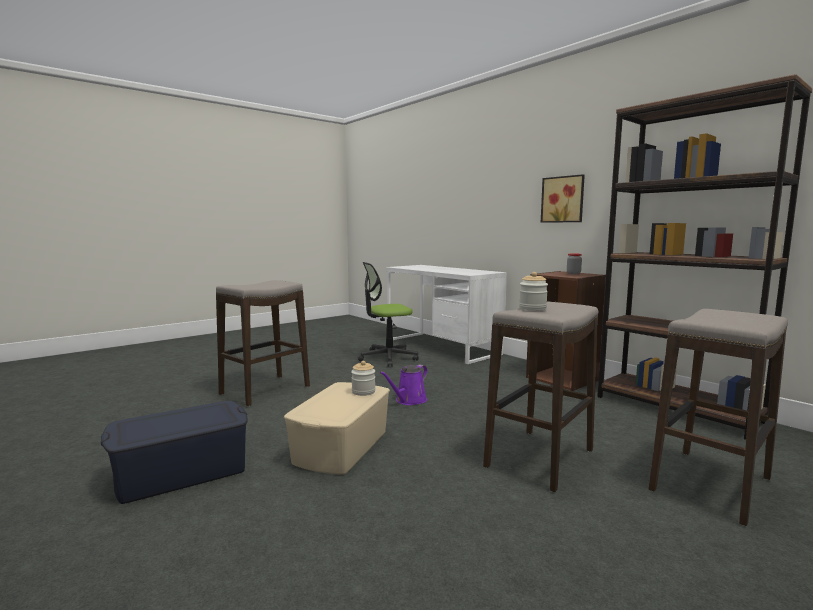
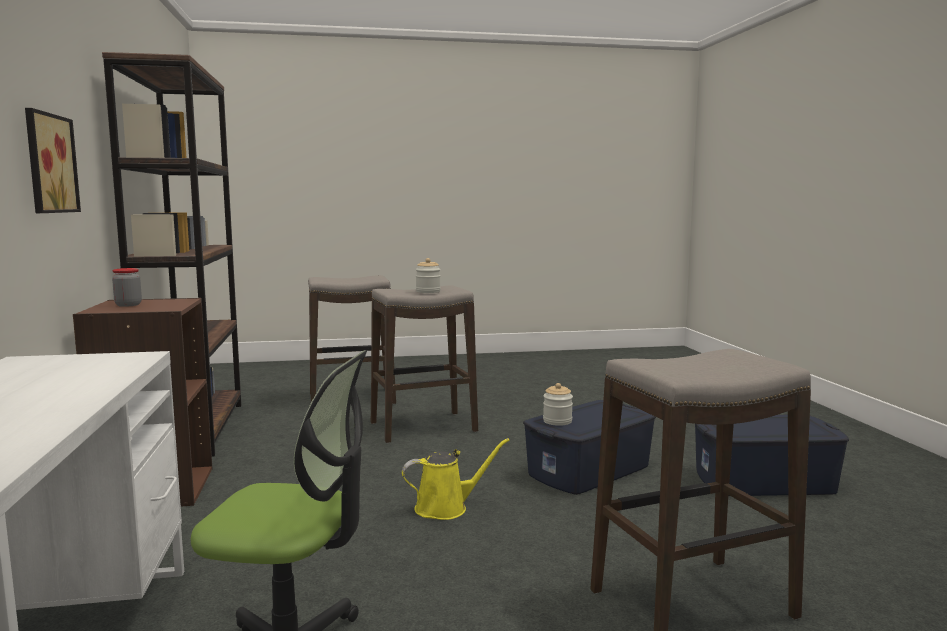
camera: 150 degrees left, 0 degrees up
beige storage box [284,382,390,475] -> blue storage box [523,400,656,495]
purple watering can [380,365,428,405] -> yellow watering can [402,438,510,520]

